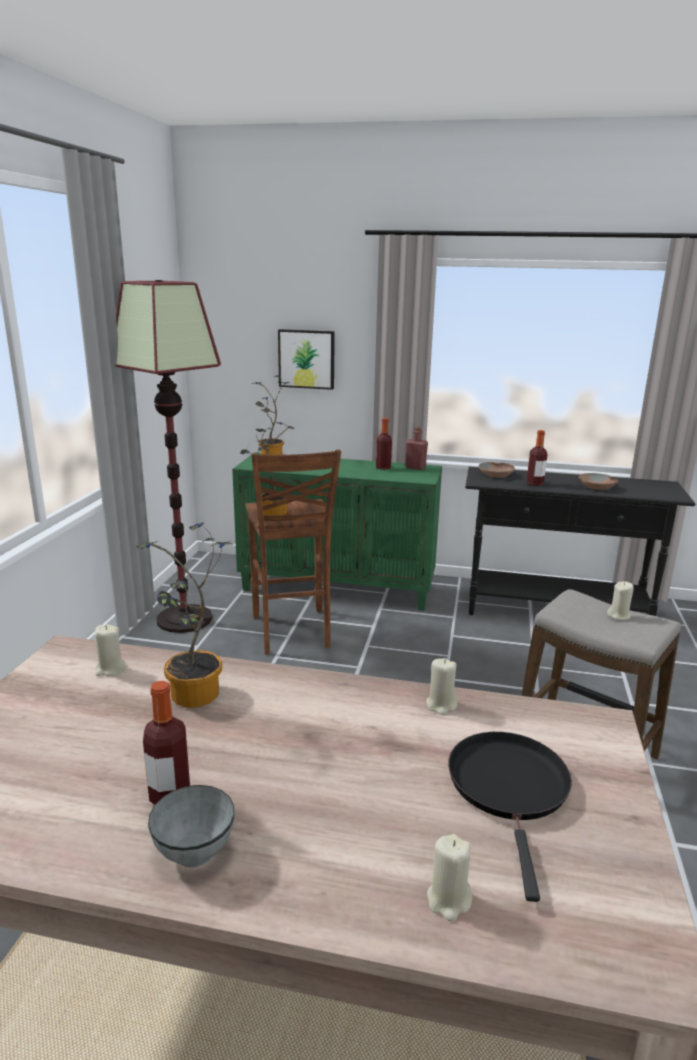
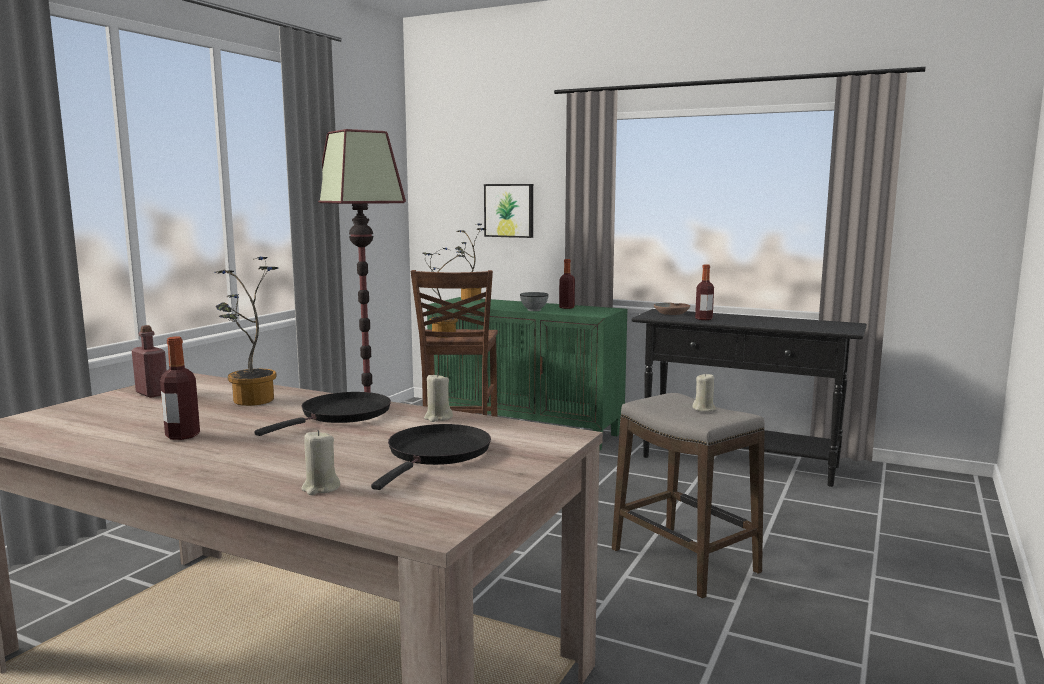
camera: 15 degrees right, 10 degrees down
beige candle [95,624,126,676] -> none
grey bowl [148,785,234,868] -> grey bowl moved to [520,292,549,311]
red bottle [405,427,428,470] -> red bottle moved to [132,325,167,398]
brown bowl [579,473,618,490] -> none
none -> black frying pan [254,392,391,436]

